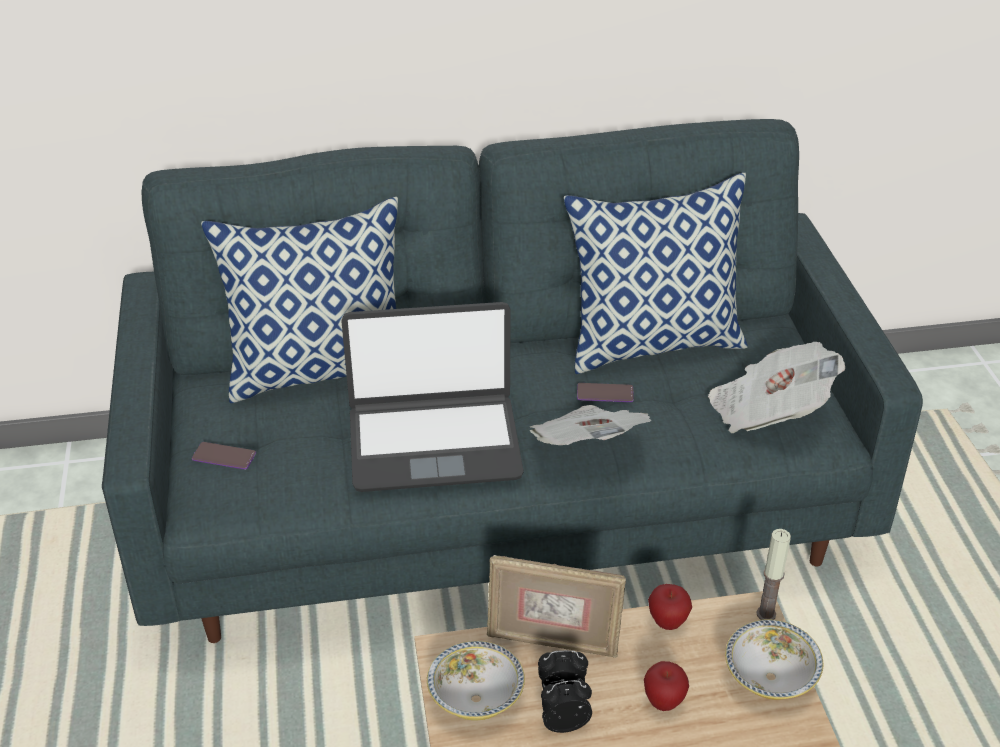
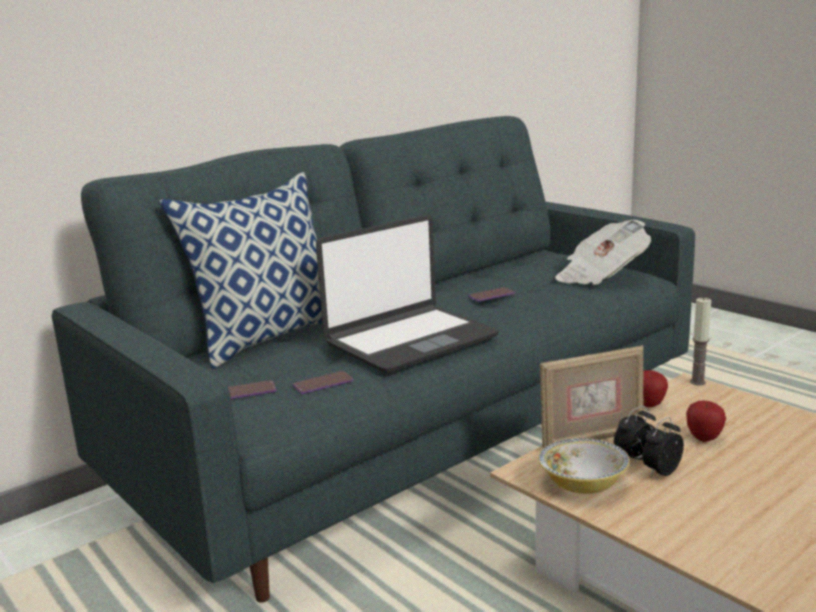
camera: 30 degrees left, 20 degrees down
newspaper [529,405,652,445] -> none
pillow [563,172,748,374] -> none
bowl [725,619,823,700] -> none
none -> phone [293,371,353,394]

